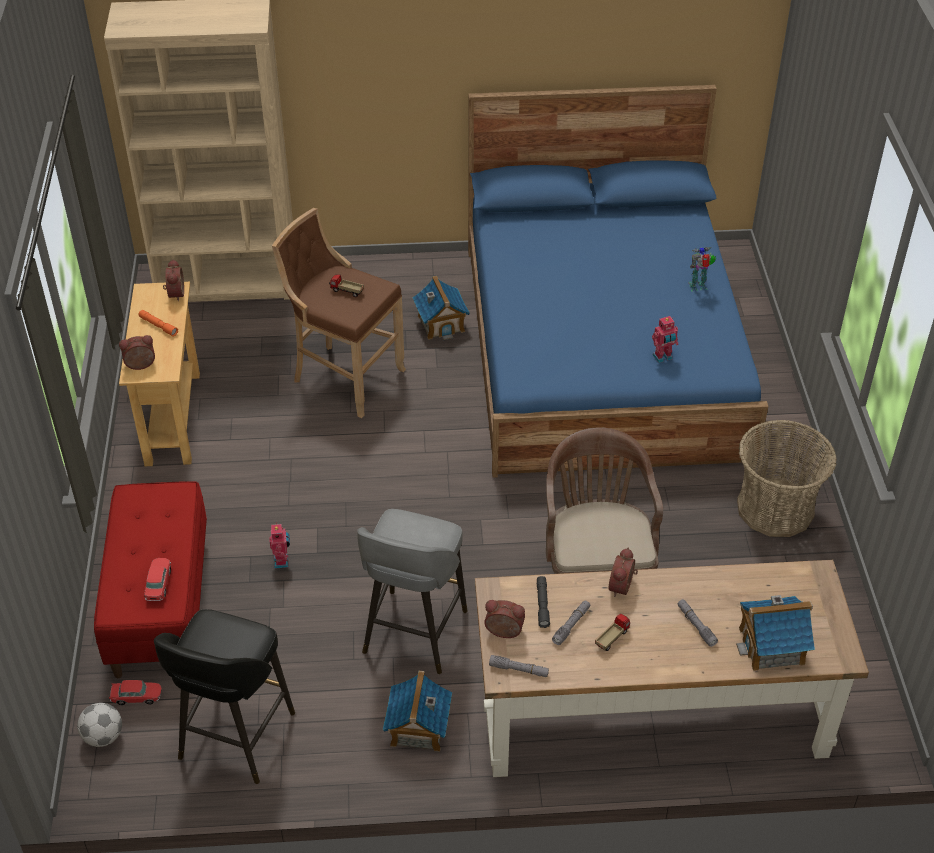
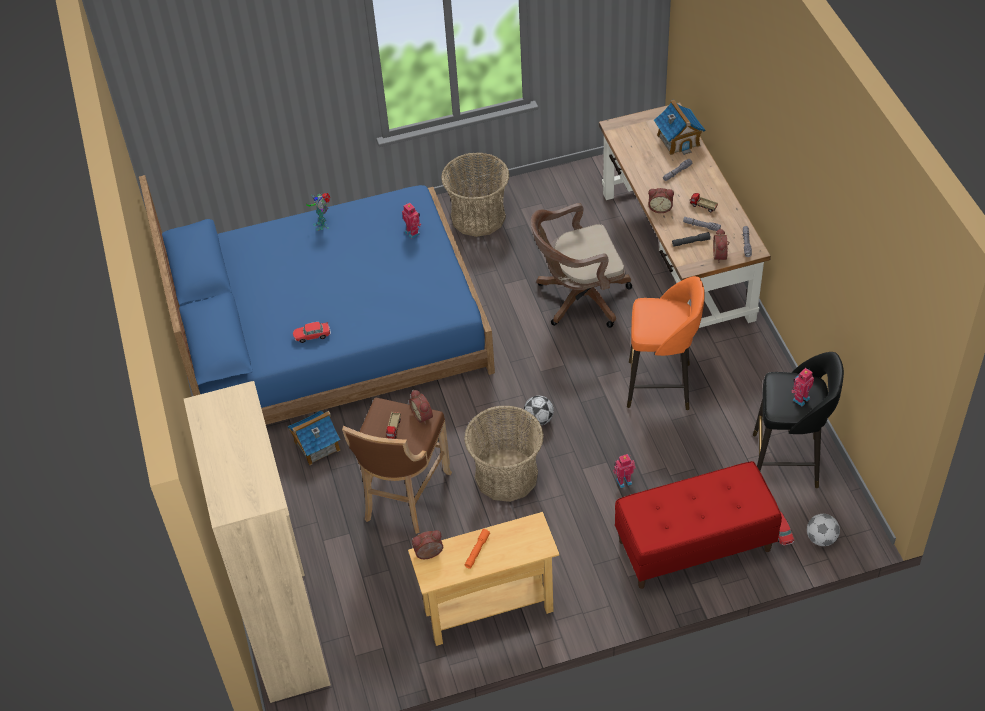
camera: 100 degrees left, 5 degrees up
alarm clock [119,335,155,370] -> alarm clock moved to [409,390,433,424]
toy car [144,558,171,601] -> toy car moved to [293,322,331,343]
grey stool [357,509,467,674] -> orange stool [627,276,705,410]
toy house [383,671,452,752] -> none
none -> basket [464,405,544,502]
none -> football [524,396,554,425]
none -> toy robot [791,368,814,406]

